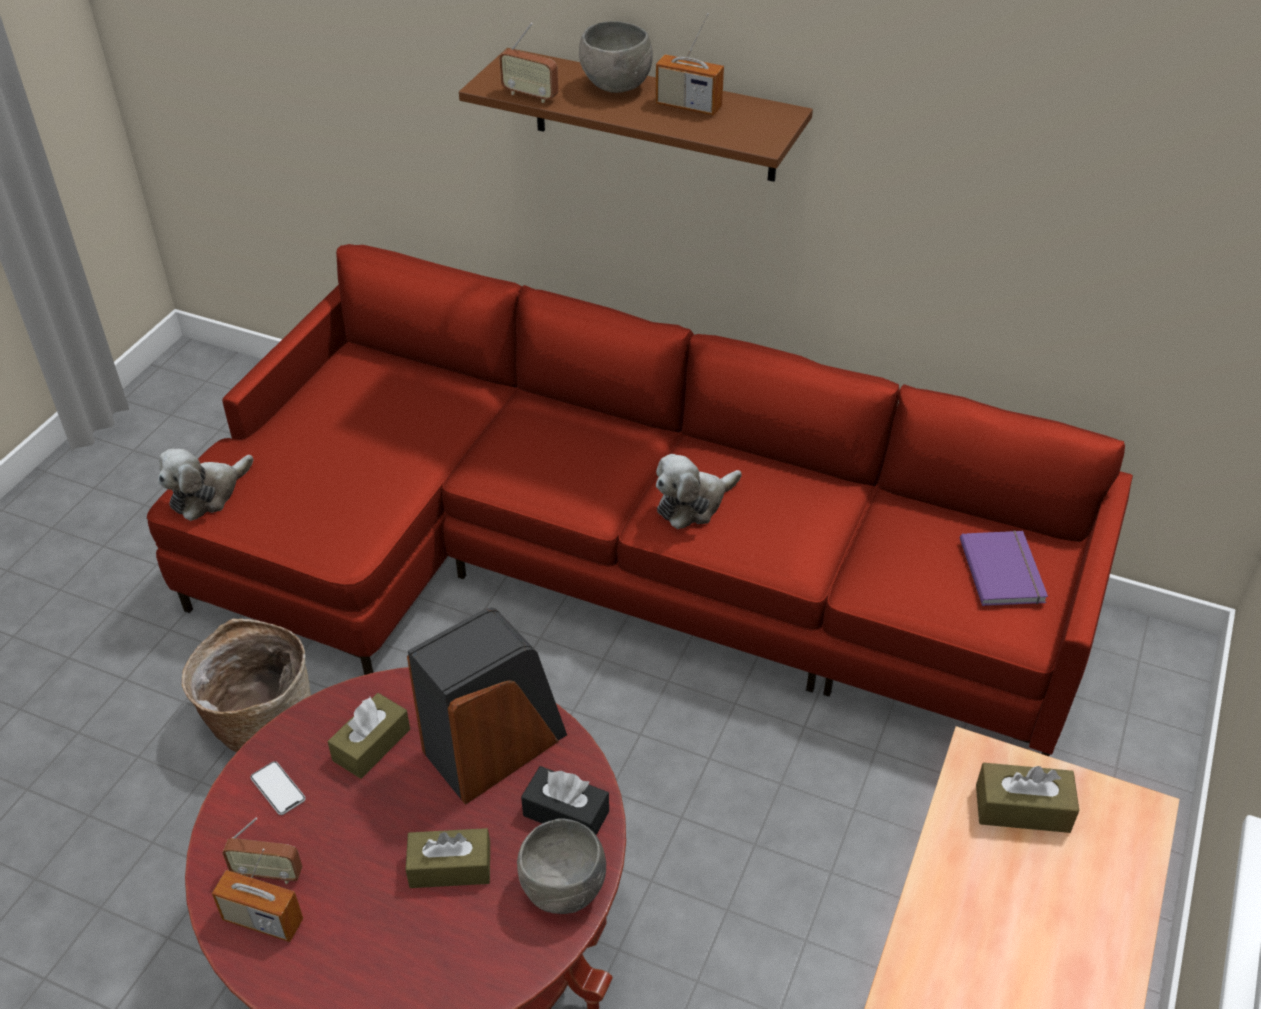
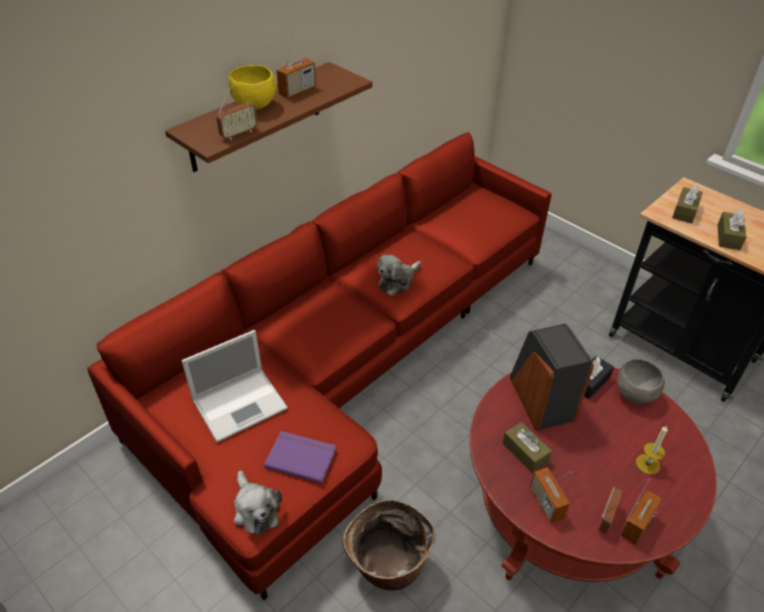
camera: 70 degrees left, 0 degrees up
phone [250,761,306,815] -> radio [530,467,571,523]
brown tissue box [406,828,490,888] -> brown tissue box moved to [718,209,746,250]
grey bowl [579,21,653,93] -> yellow bowl [228,65,276,110]
plush toy [656,454,742,529] -> plush toy turned 60 degrees clockwise [377,255,421,296]
purple book [960,531,1048,606] -> purple book moved to [264,431,336,484]
none -> laptop [182,330,288,442]
none -> candle [636,425,668,475]

